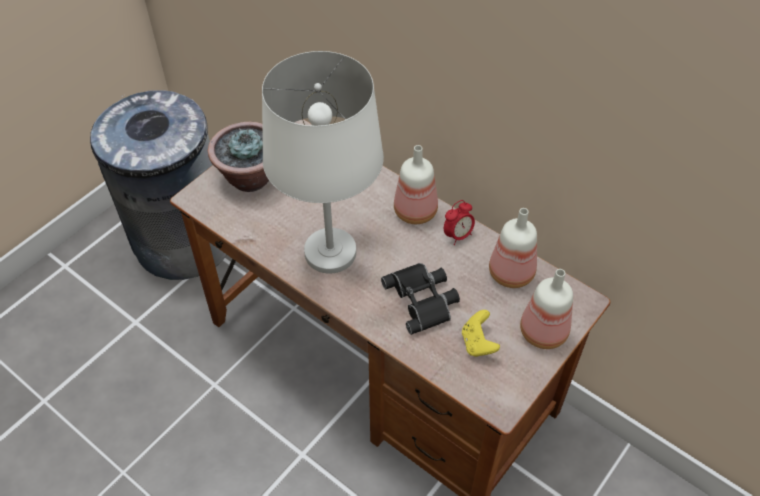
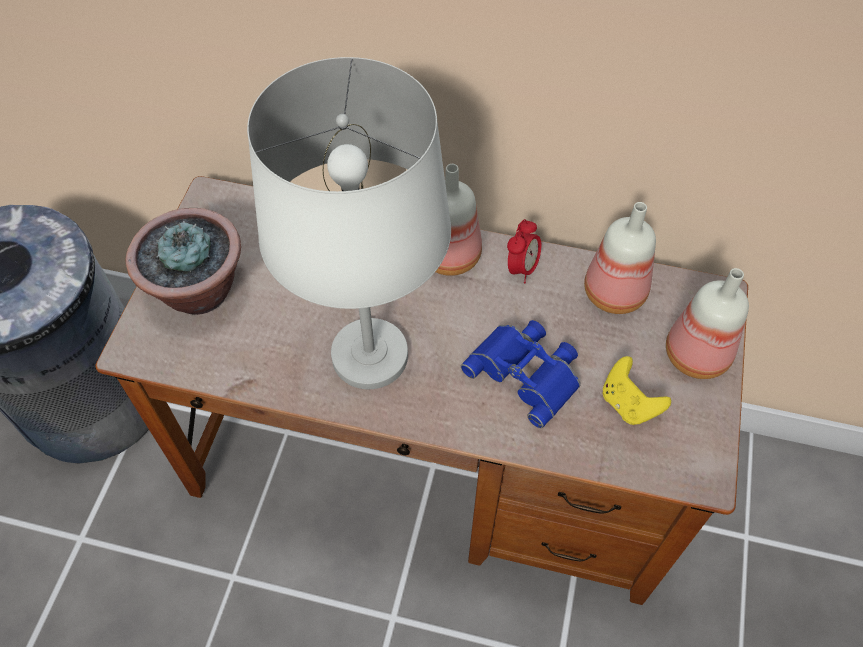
camera: 25 degrees left, 5 degrees up
black binoculars [381,263,460,335] -> blue binoculars [461,320,581,428]

